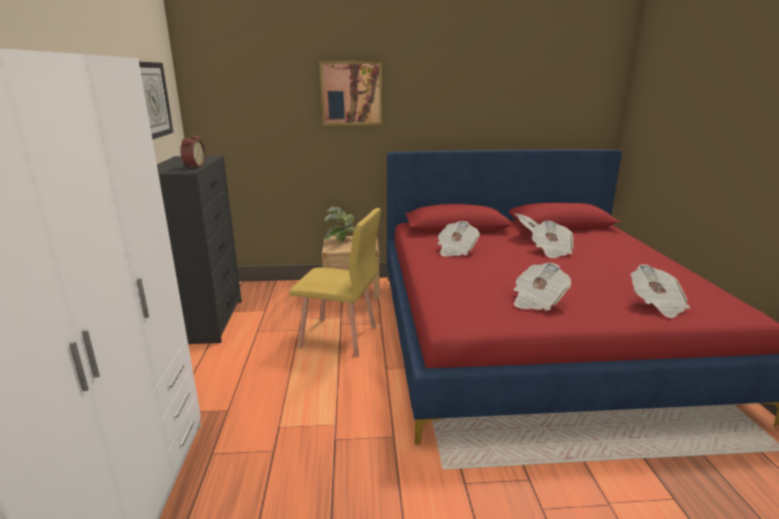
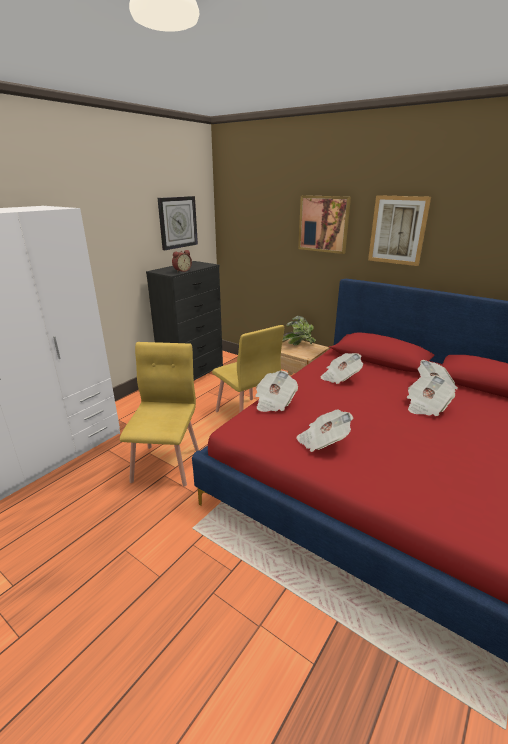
camera: 40 degrees right, 5 degrees up
newspaper [631,264,690,318] -> newspaper moved to [255,371,298,412]
none -> yellow chair [120,342,199,487]
none -> picture [368,195,431,266]

